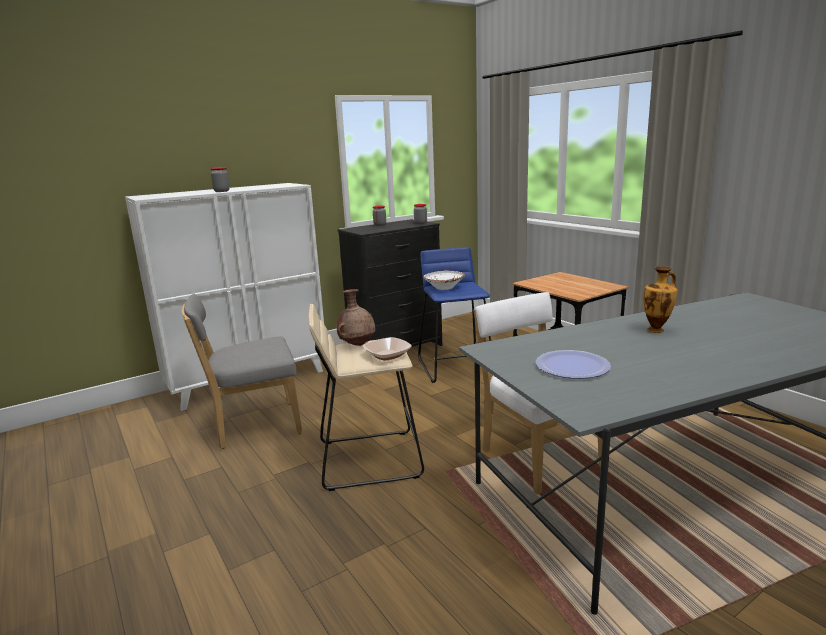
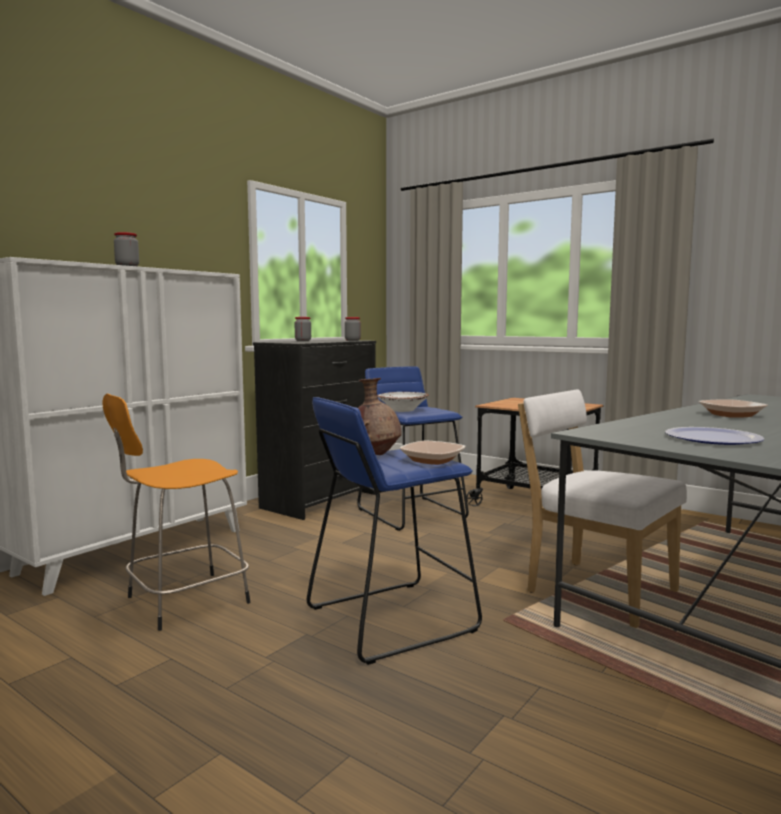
camera: 20 degrees left, 10 degrees down
grey chair [182,294,303,449] -> orange stool [102,393,251,631]
beige stool [308,304,424,491] -> blue stool [307,397,482,665]
vase [644,266,678,333] -> bowl [699,399,768,418]

